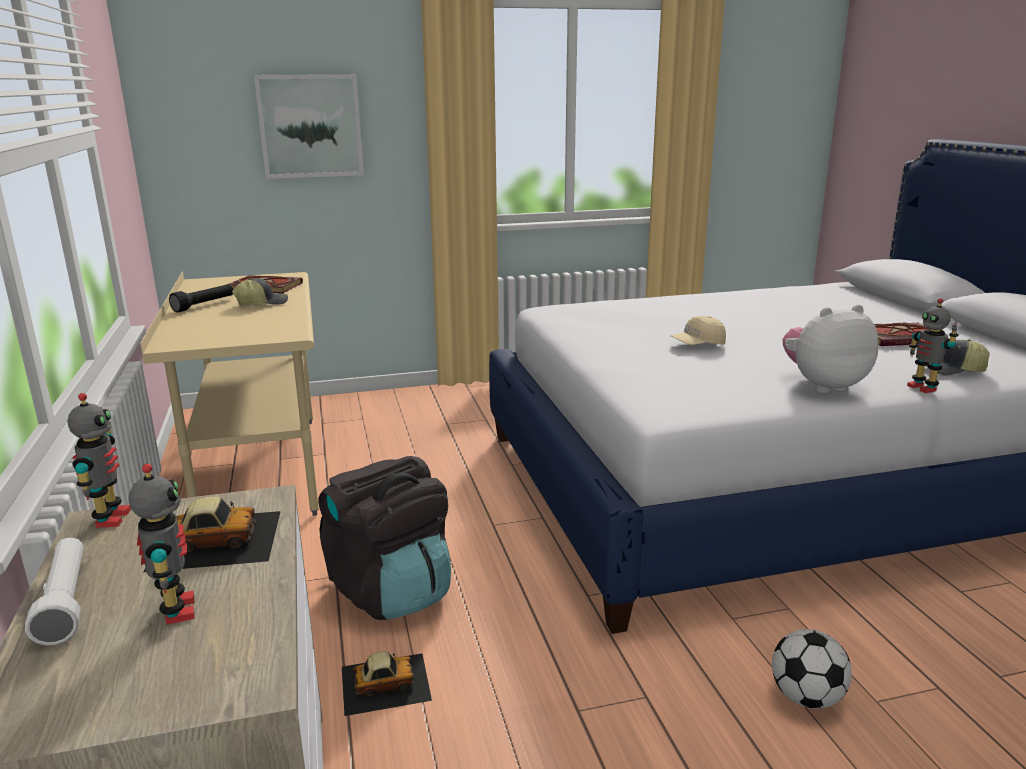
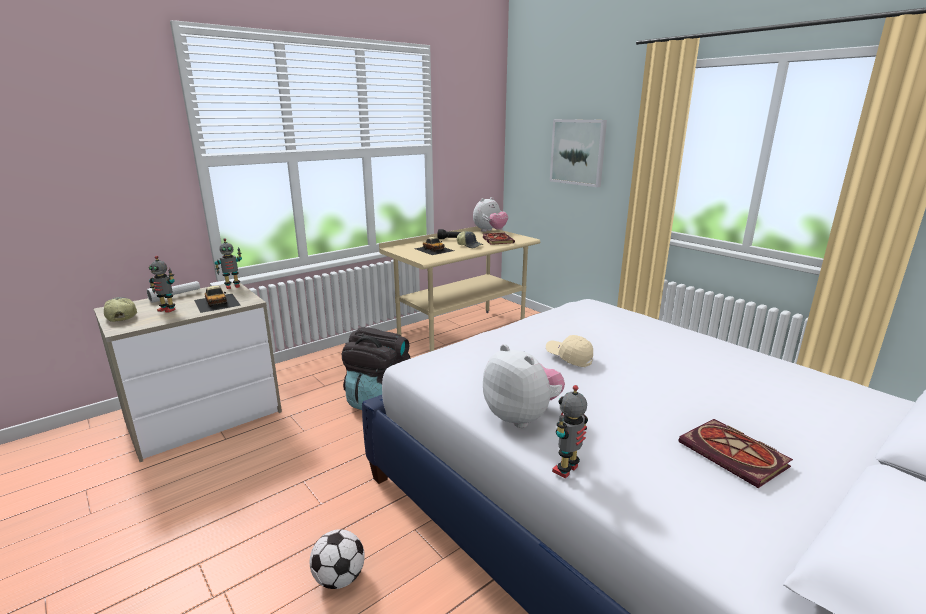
camera: 65 degrees right, 0 degrees up
toy robot [128,464,195,625] -> toy robot turned 60 degrees clockwise [149,256,176,313]
toy car [342,651,432,716] -> toy car moved to [415,237,454,255]
cap [927,339,990,375] -> cap moved to [104,297,137,322]
none -> plush toy [473,197,508,232]

